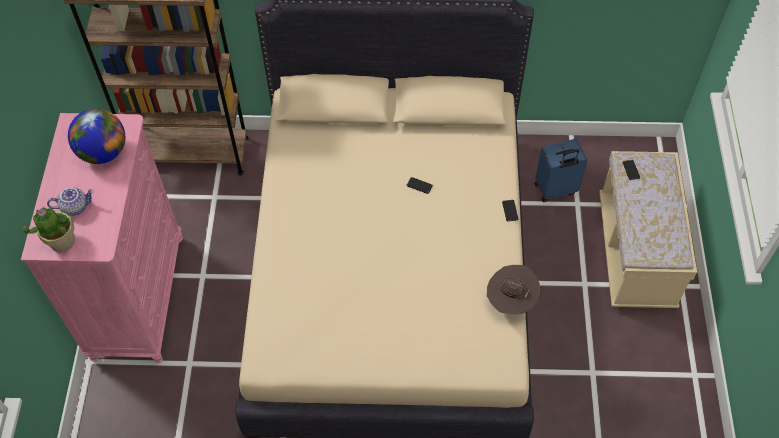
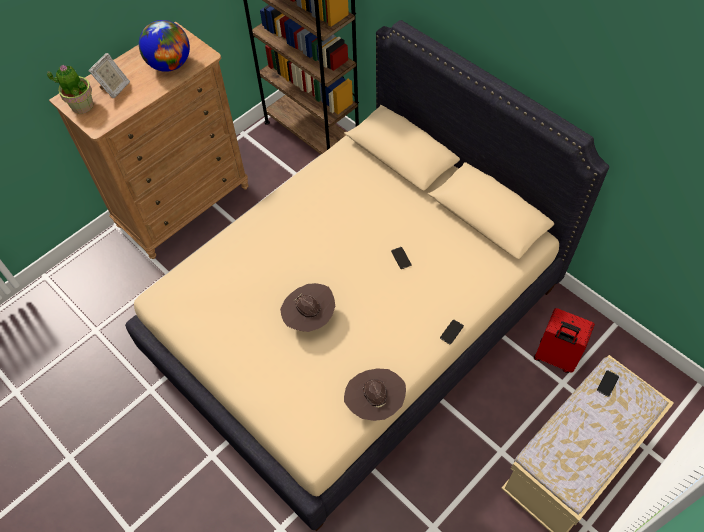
camera: 45 degrees right, 0 degrees up
pink dresser [21,113,183,363] -> brown dresser [49,22,248,259]
teapot [47,187,94,216] -> picture frame [89,53,130,98]
blue suitcase [535,139,588,202] -> red suitcase [534,308,595,373]
none -> brown hat [280,283,335,332]

